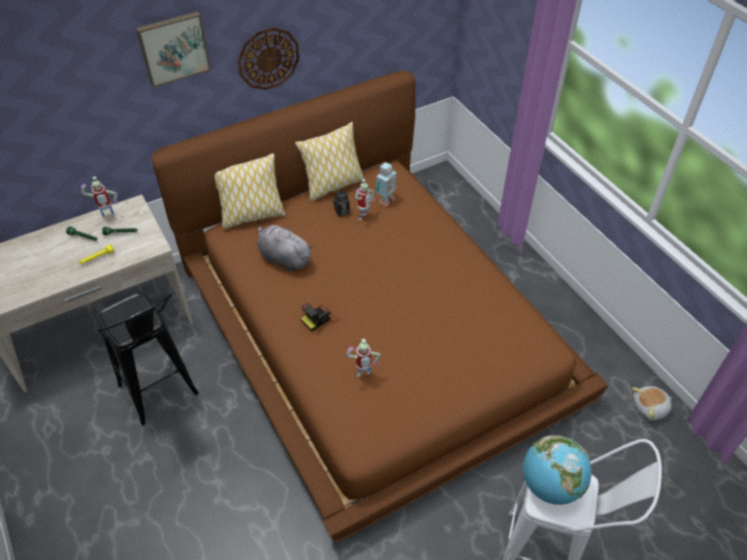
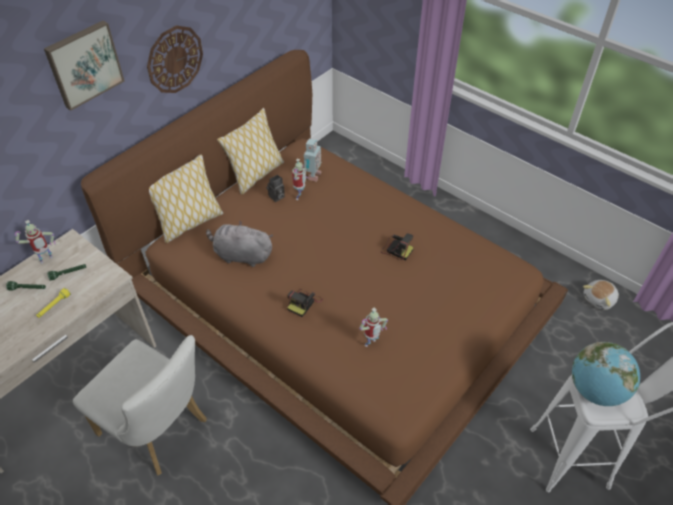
camera: 20 degrees left, 0 degrees up
black stool [96,292,199,425] -> white chair [73,335,207,476]
none -> camera [381,233,414,260]

